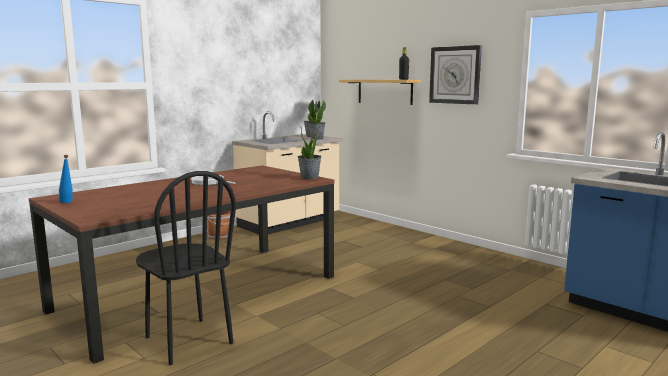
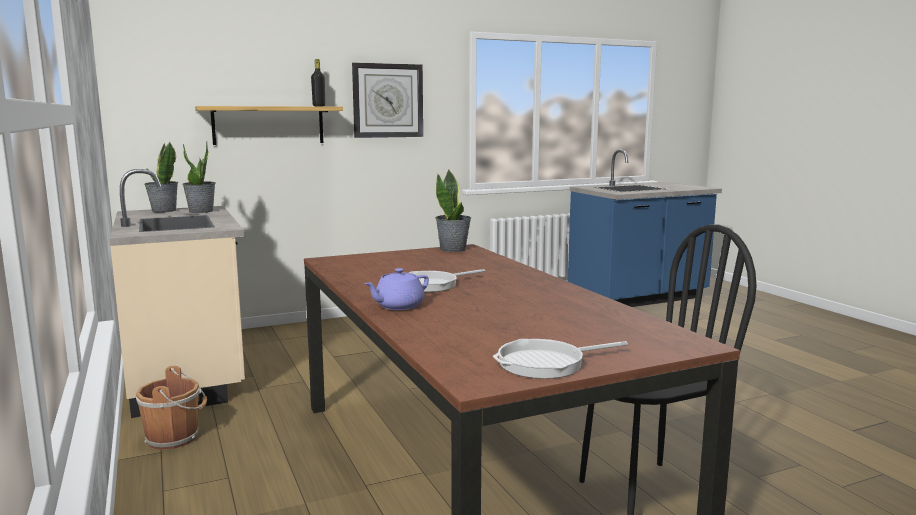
camera: 70 degrees left, 0 degrees up
blue bottle [59,155,73,203] -> frying pan [493,339,628,379]
none -> purple teapot [364,268,429,310]

